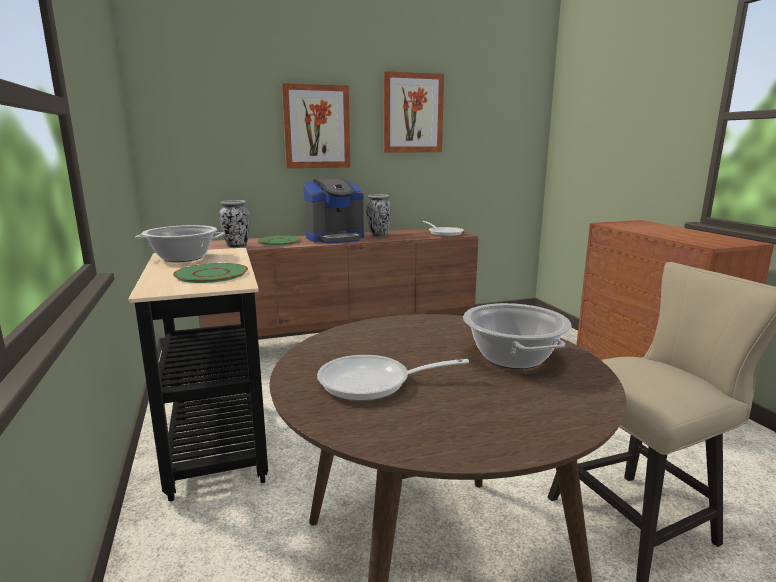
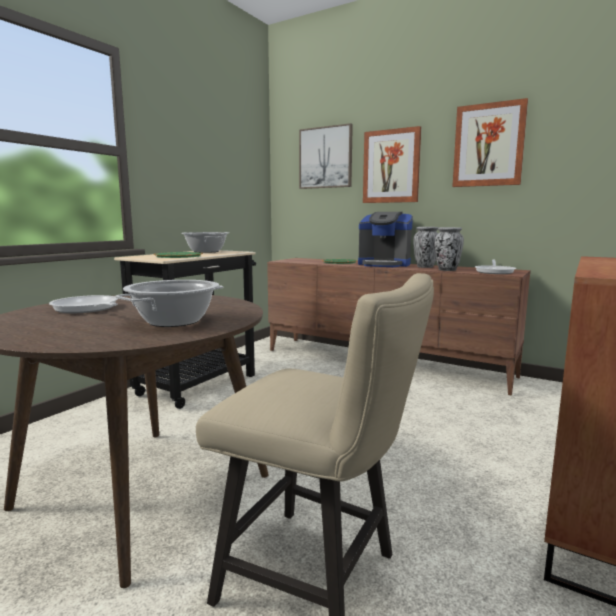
camera: 50 degrees right, 5 degrees down
vase [219,200,250,248] -> vase moved to [435,227,464,271]
none -> picture [299,123,353,189]

